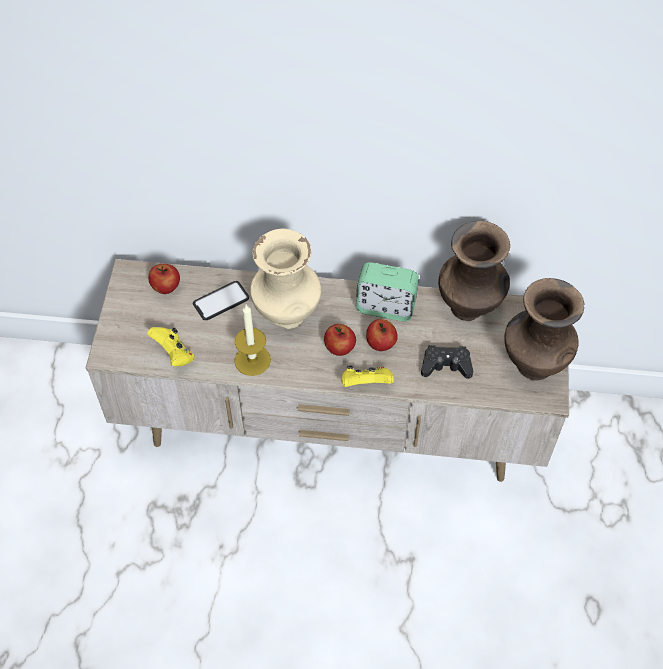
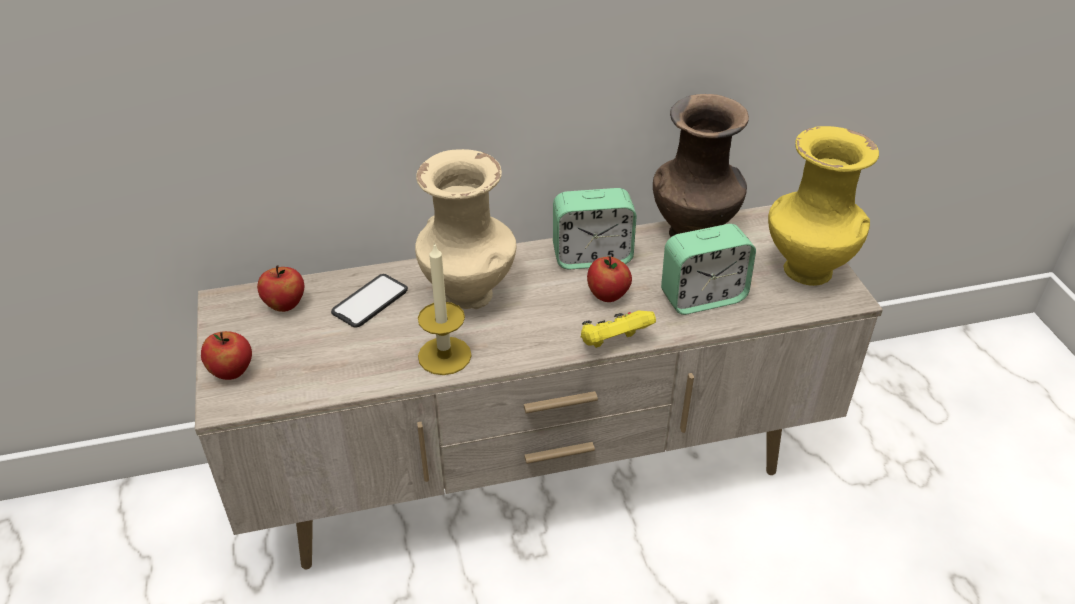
camera: 20 degrees left, 15 degrees down
yellow game controller [147,327,195,366] -> none
apple [324,324,356,356] -> apple moved to [201,331,252,380]
black game controller [421,345,473,379] -> alarm clock [661,224,756,315]
brown vase [504,278,584,380] -> yellow vase [768,126,879,286]

